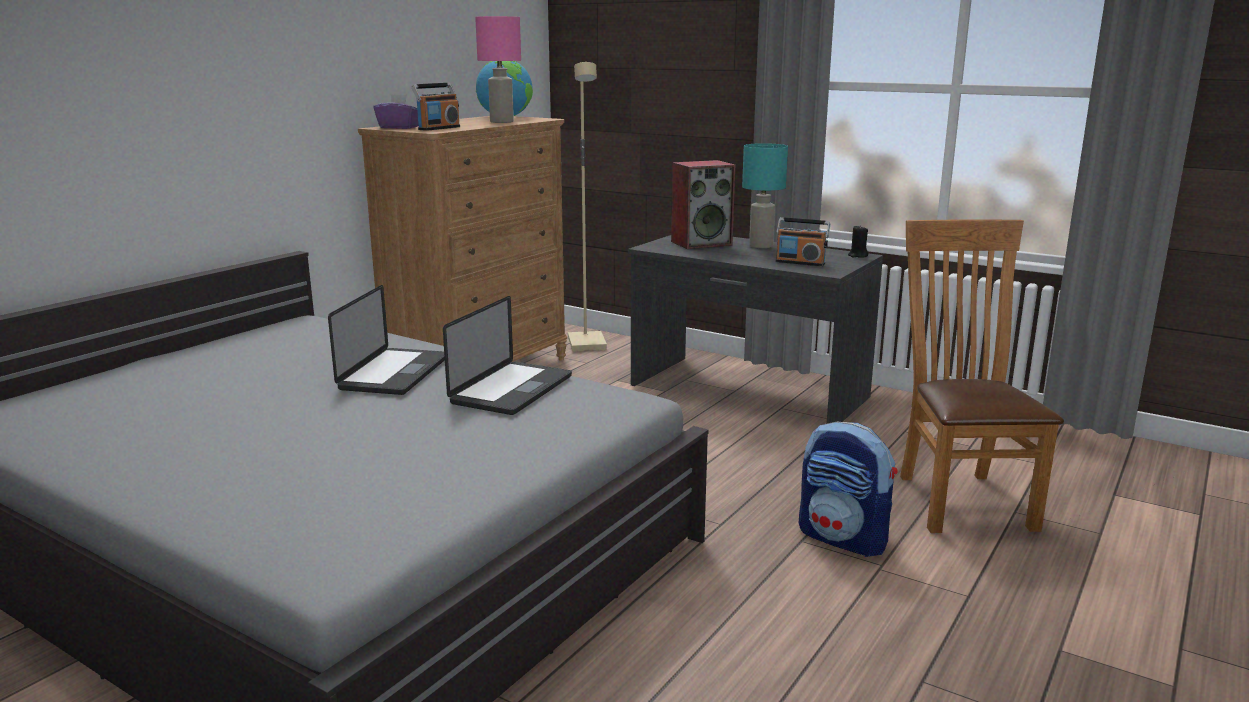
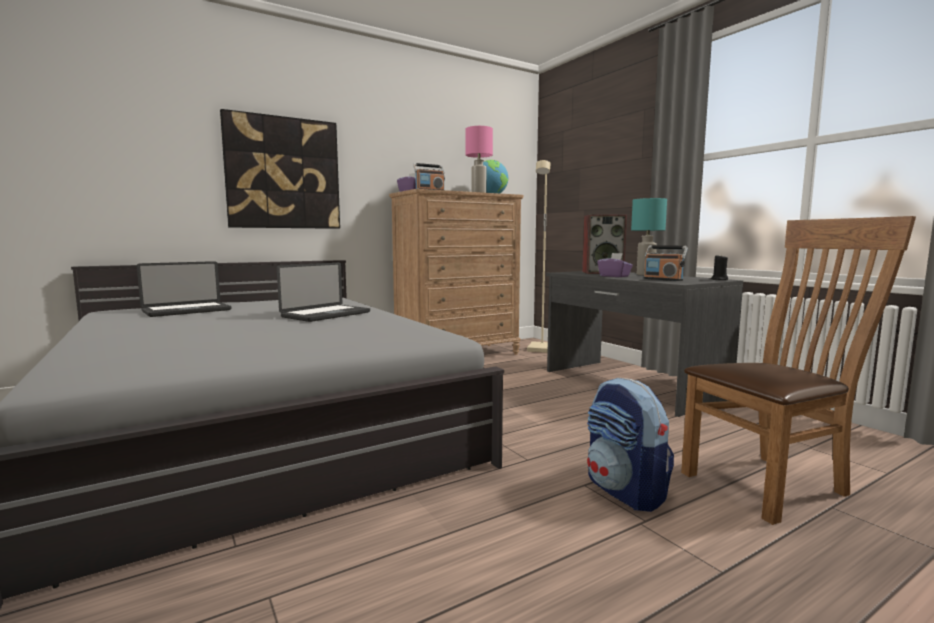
camera: 25 degrees right, 10 degrees down
laptop [443,296,572,415] -> laptop moved to [137,261,231,317]
brown chair [900,219,1064,533] -> brown chair turned 45 degrees clockwise [681,216,916,525]
none -> picture [220,109,340,229]
none -> purple tissue box [597,253,633,277]

